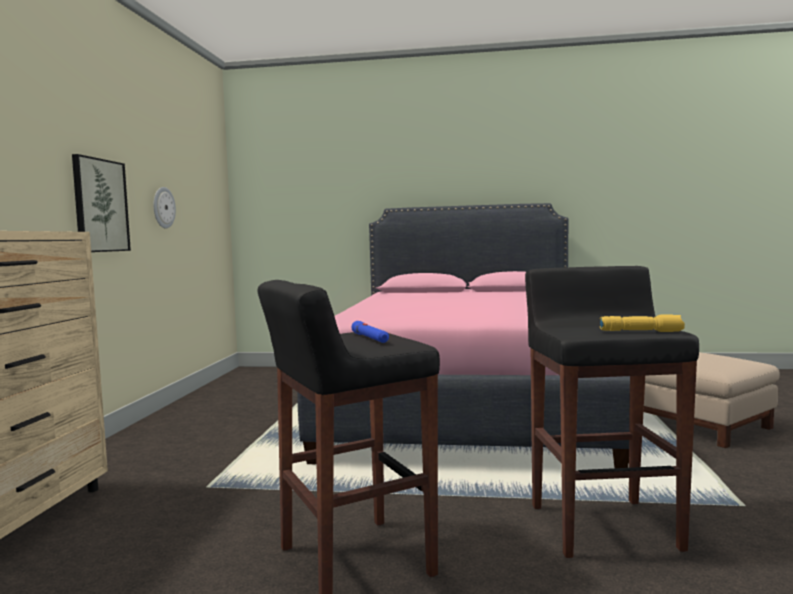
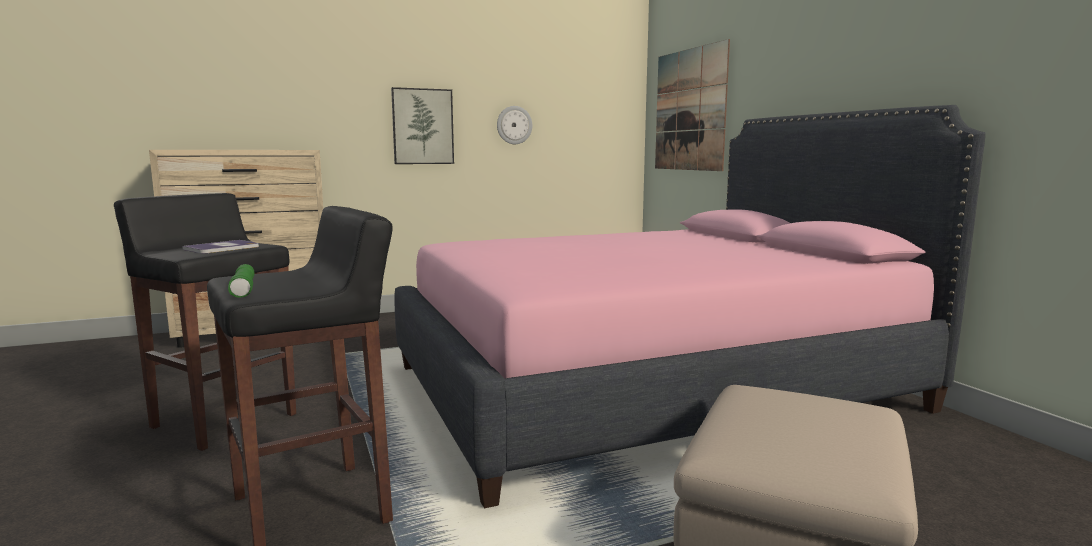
camera: 60 degrees right, 5 degrees up
blue flashlight [352,321,389,343] -> book [182,240,259,253]
yellow flashlight [600,314,685,332] -> green flashlight [228,264,254,297]
none -> picture [655,39,730,171]

